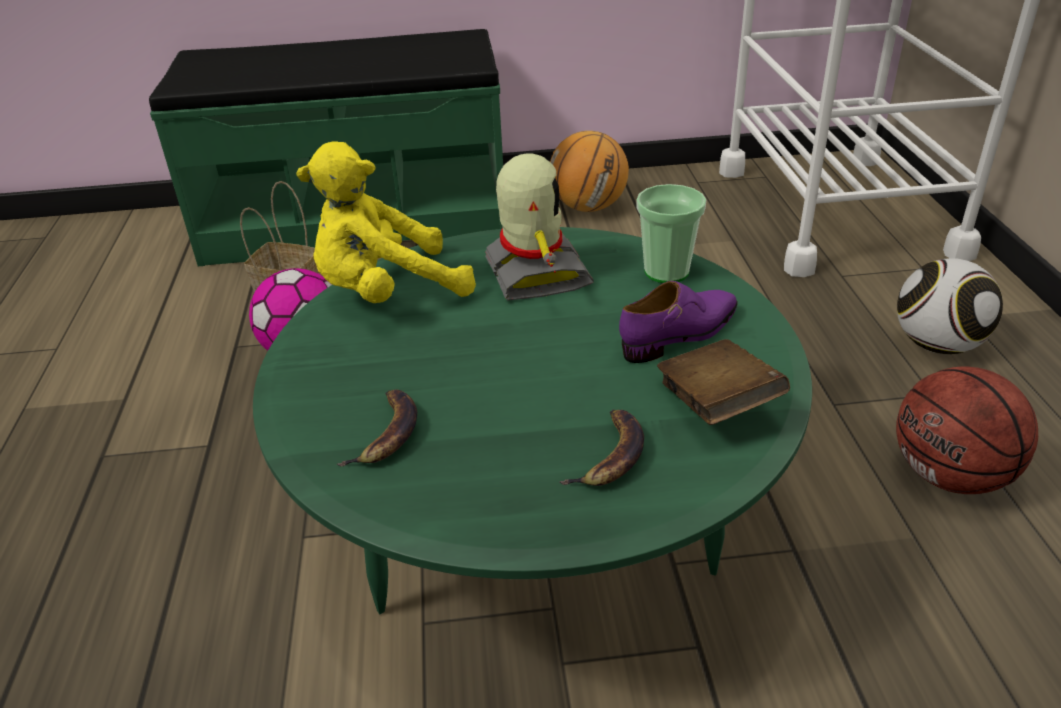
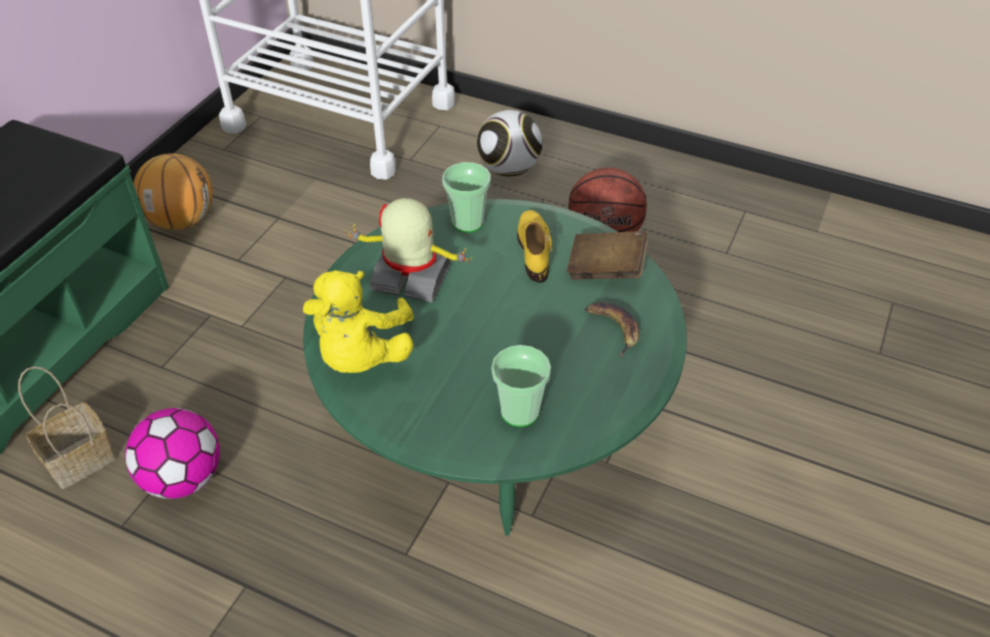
camera: 60 degrees left, 10 degrees up
banana [337,390,417,467] -> cup [491,345,551,427]
purple shoe [619,281,738,363] -> yellow shoe [517,210,552,283]

